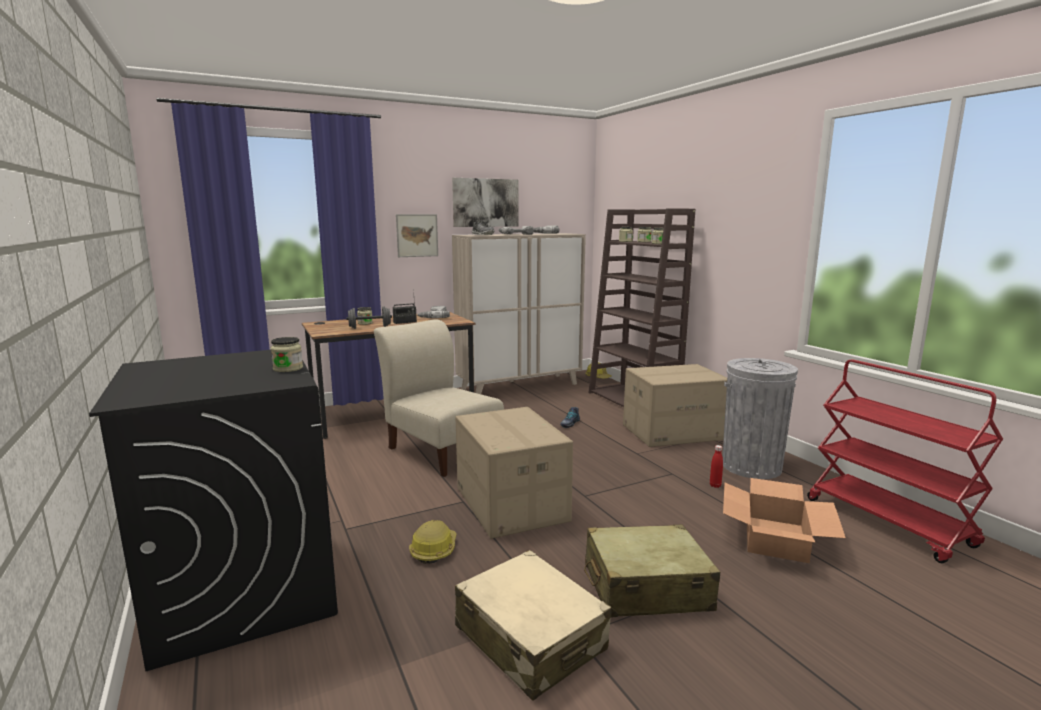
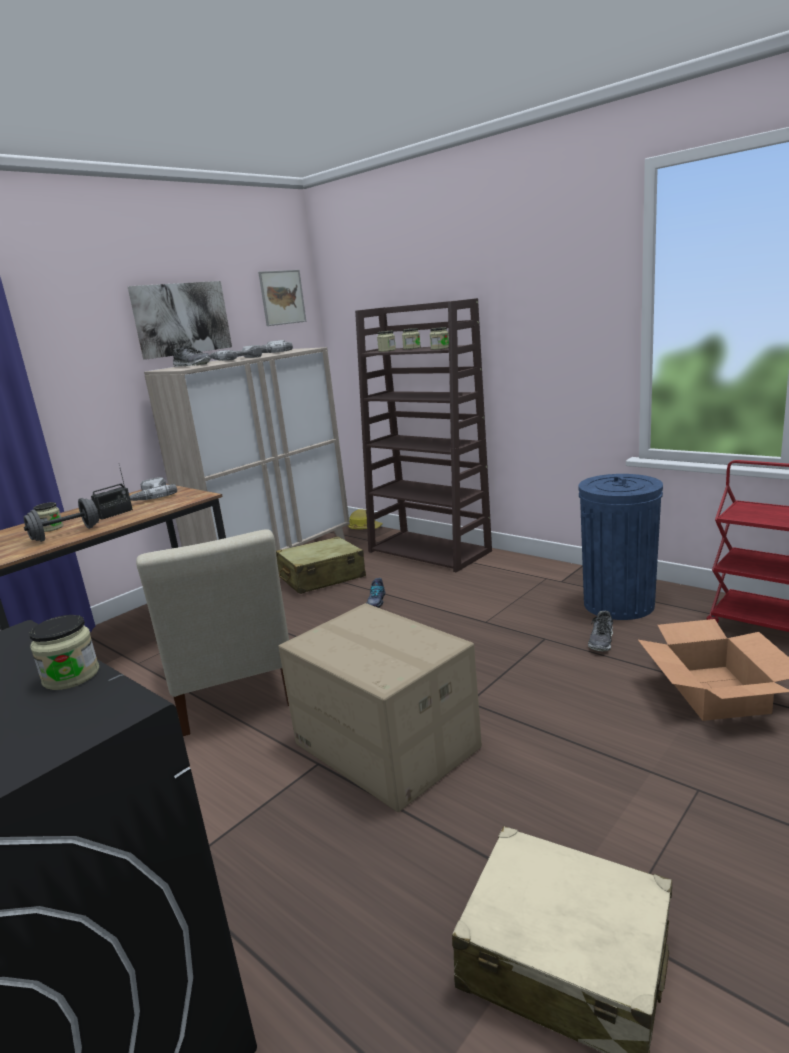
camera: 20 degrees left, 5 degrees up
beige chair [374,319,504,477] -> beige chair turned 135 degrees counterclockwise [136,529,289,736]
picture [396,214,438,257] -> picture moved to [258,270,307,326]
hard hat [409,520,457,564] -> none
beige suitcase [584,524,720,618] -> beige suitcase moved to [276,536,366,594]
cardboard box [623,364,727,447] -> none
red bottle [710,445,723,488] -> shoe [588,611,613,651]
grey trash can [722,358,798,479] -> blue trash can [579,474,663,620]

